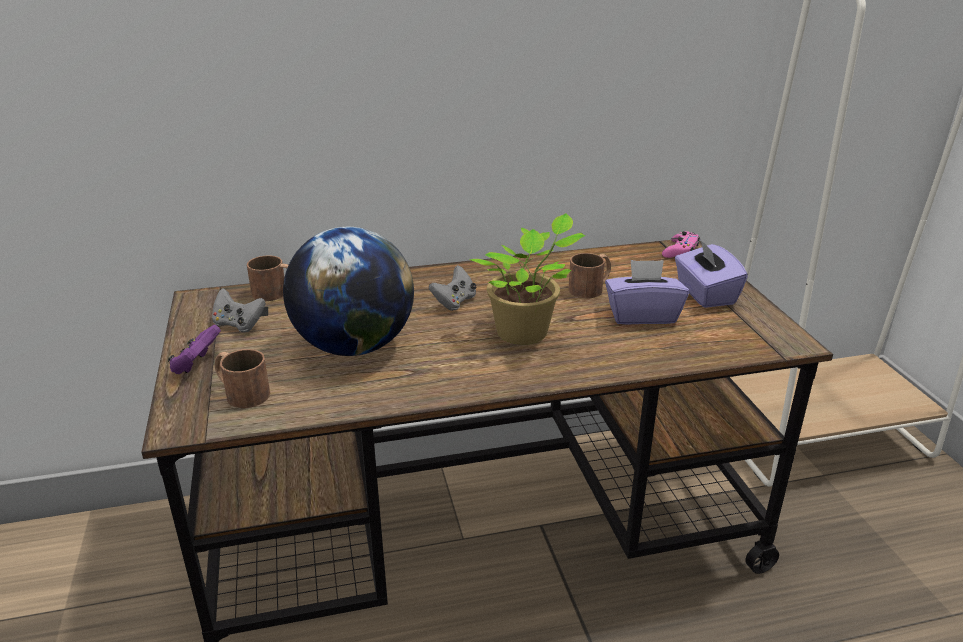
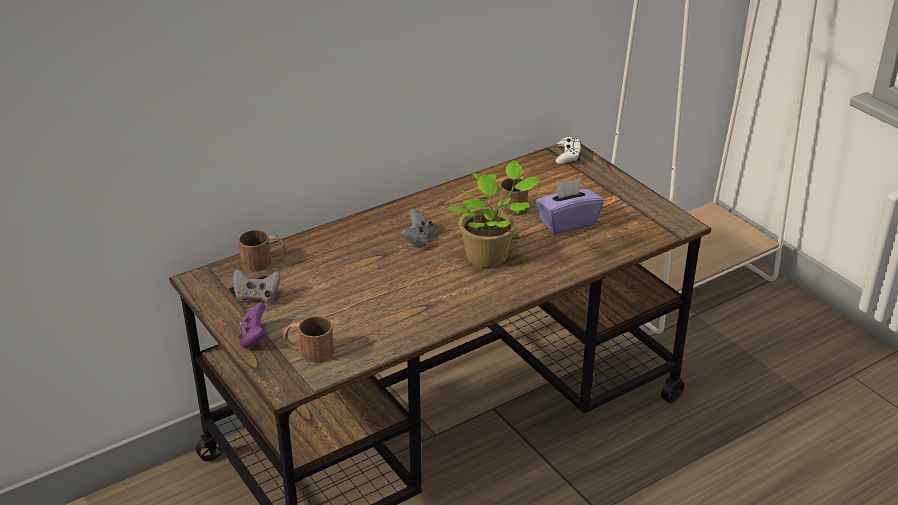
camera: 20 degrees left, 5 degrees up
globe [283,227,414,356] -> none
pink game controller [662,231,700,258] -> white game controller [555,137,581,164]
purple tissue box [675,238,748,308] -> none

